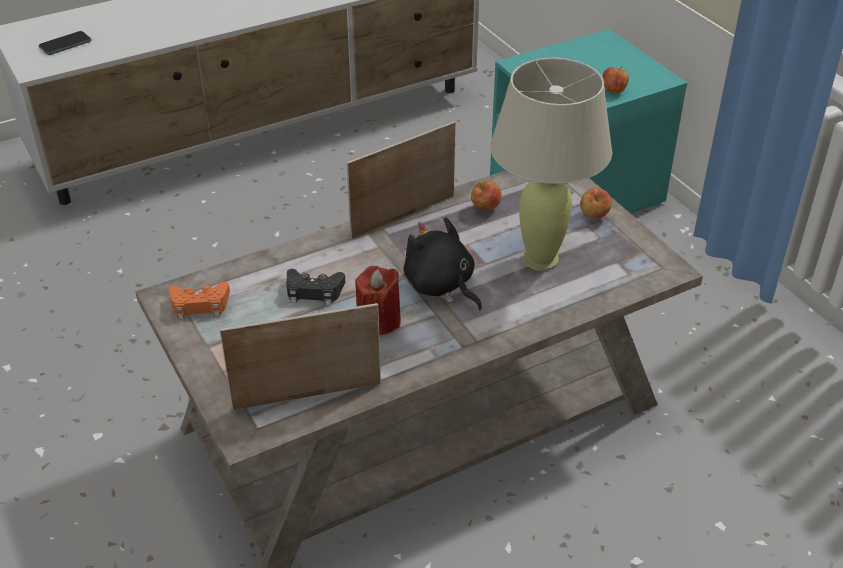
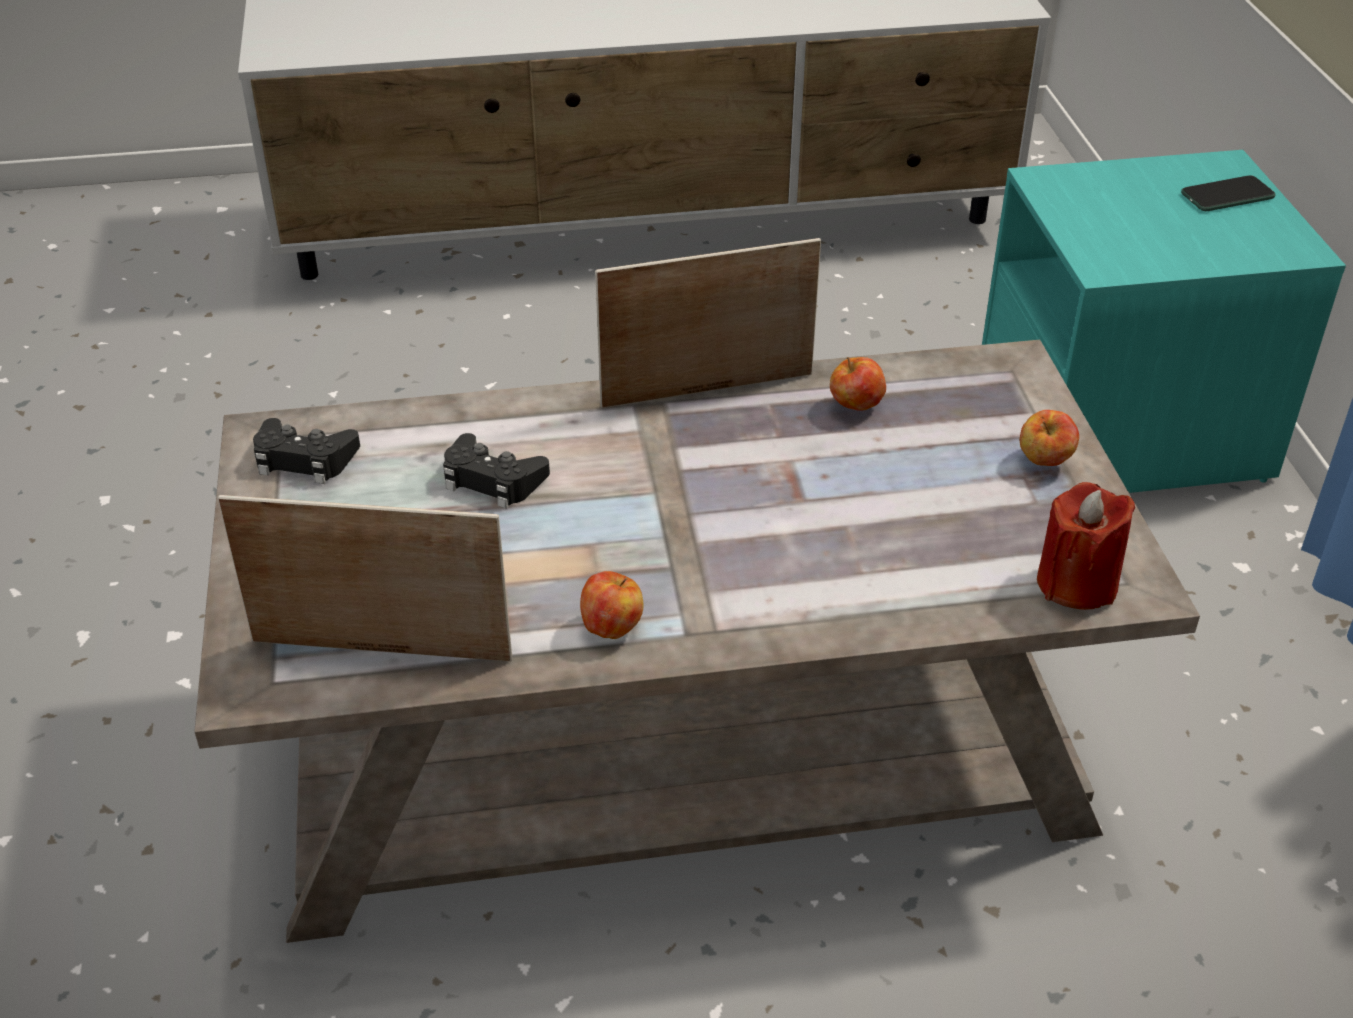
camera: 20 degrees right, 0 degrees up
phone [38,31,92,55] -> phone moved to [1181,175,1275,211]
orange game controller [168,282,230,320] -> black game controller [253,418,360,484]
red candle [355,266,401,335] -> red candle moved to [1037,482,1135,610]
black plush toy [404,217,482,310] -> none
beige table lamp [490,58,612,271] -> none
apple [603,66,629,94] -> apple moved to [580,571,643,639]

